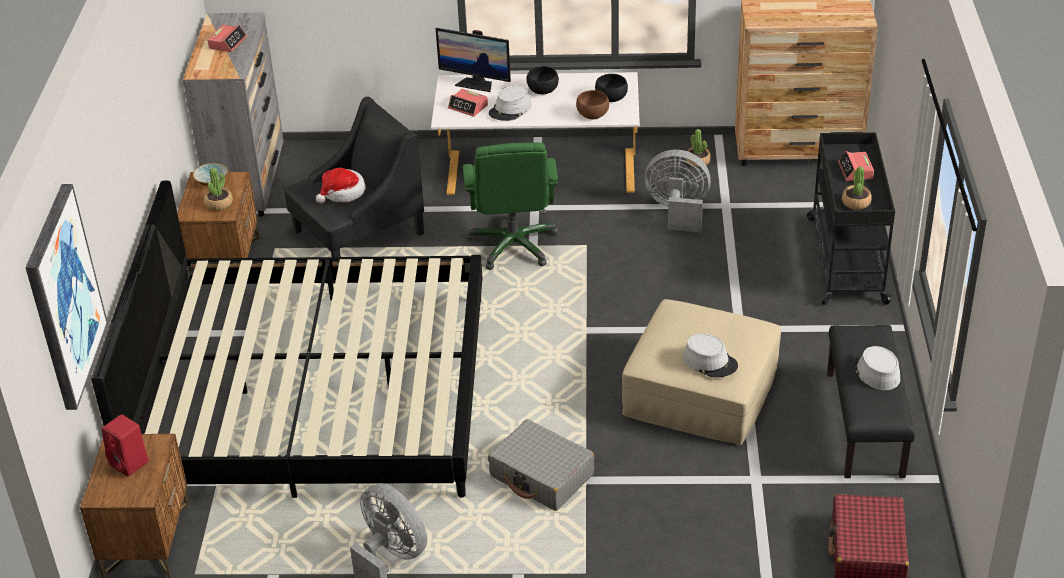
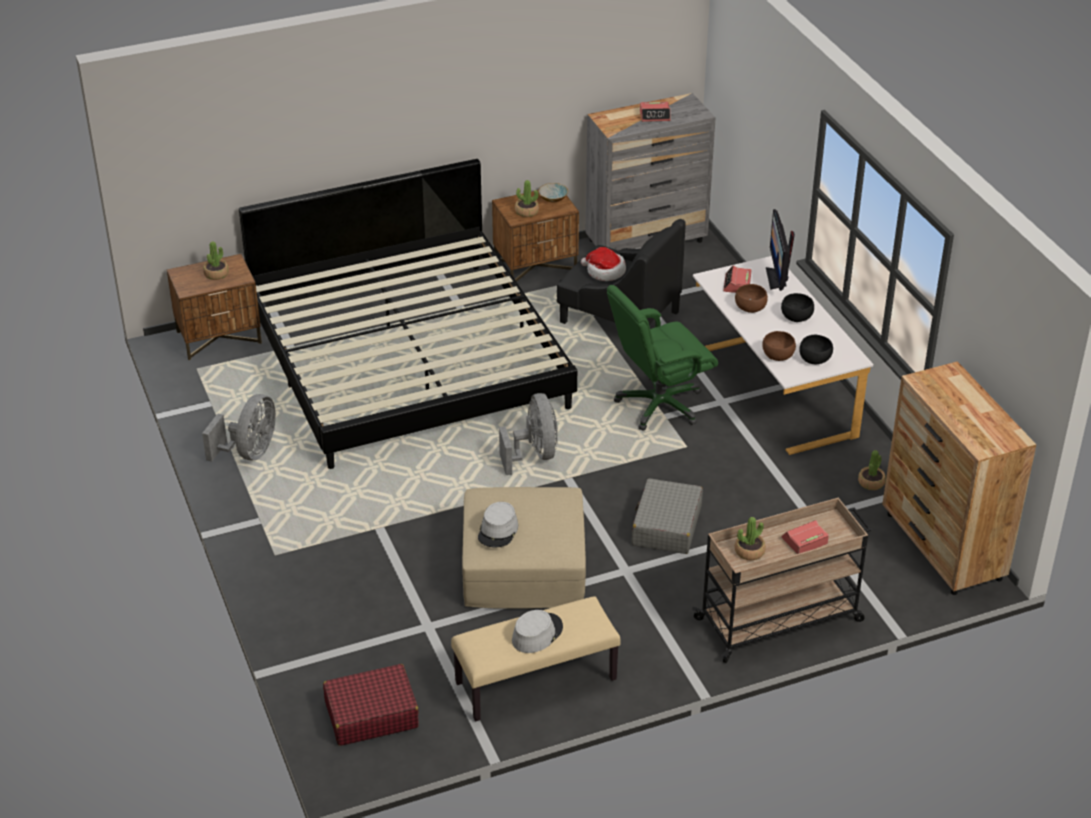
camera: 65 degrees right, 0 degrees up
picture [25,184,108,410] -> none
red speaker [102,414,149,476] -> potted plant [203,241,229,280]
grey suitcase [488,419,594,511] -> grey suitcase moved to [632,478,703,554]
grey hat [489,85,532,121] -> brown bowl [735,284,768,313]
grey fan [644,150,711,232] -> grey fan moved to [499,393,558,475]
black cart [807,132,895,305] -> beige cart [692,497,872,663]
black bench [827,325,915,478] -> beige bench [451,596,621,722]

